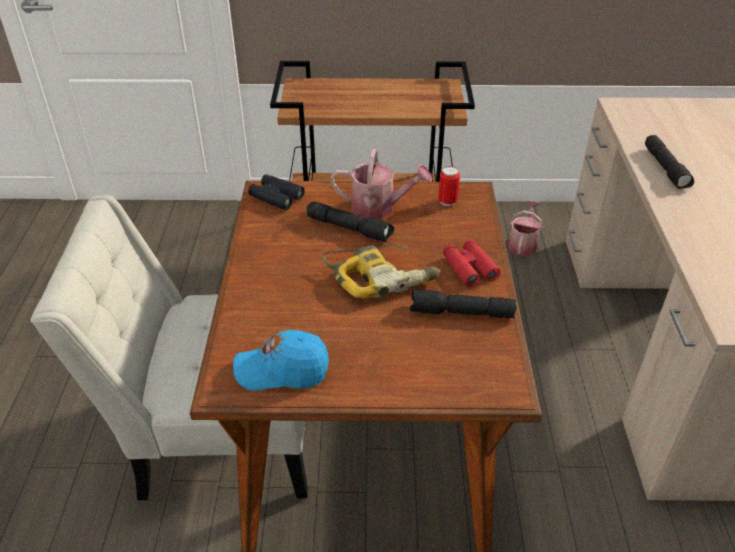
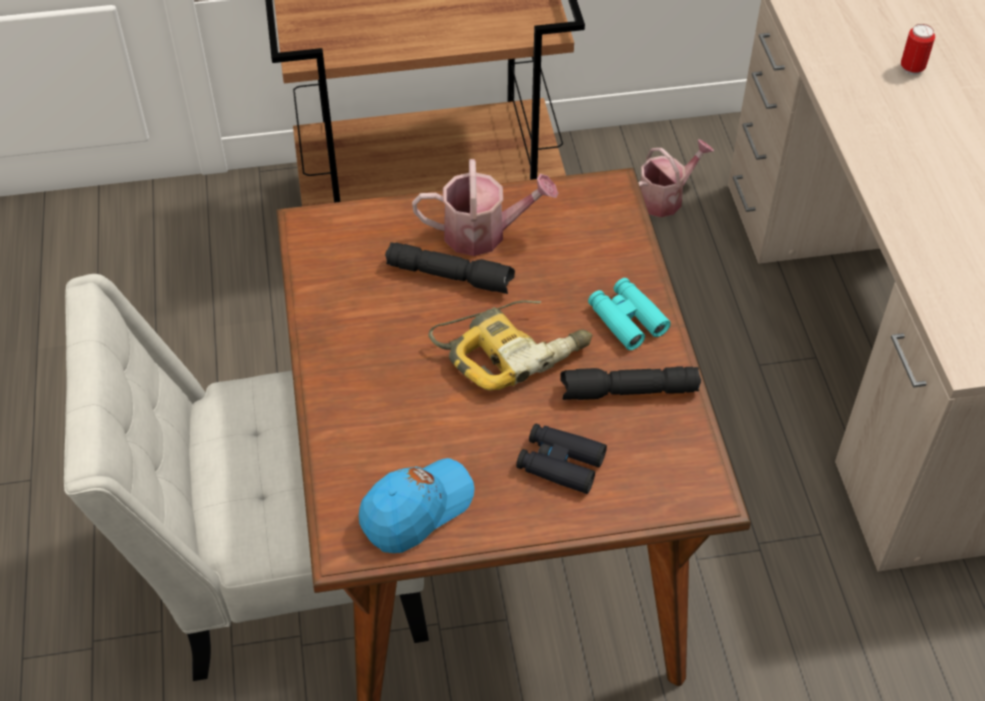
camera: 10 degrees left, 10 degrees up
blue cap [233,330,329,391] -> blue cap turned 150 degrees clockwise [359,458,475,553]
black binoculars [248,174,305,210] -> black binoculars moved to [516,424,607,494]
can [438,166,460,206] -> can moved to [901,24,935,75]
red binoculars [443,239,500,287] -> turquoise binoculars [588,278,671,350]
watering can [508,200,543,256] -> watering can turned 45 degrees clockwise [638,139,714,217]
black flashlight [645,135,694,189] -> none

